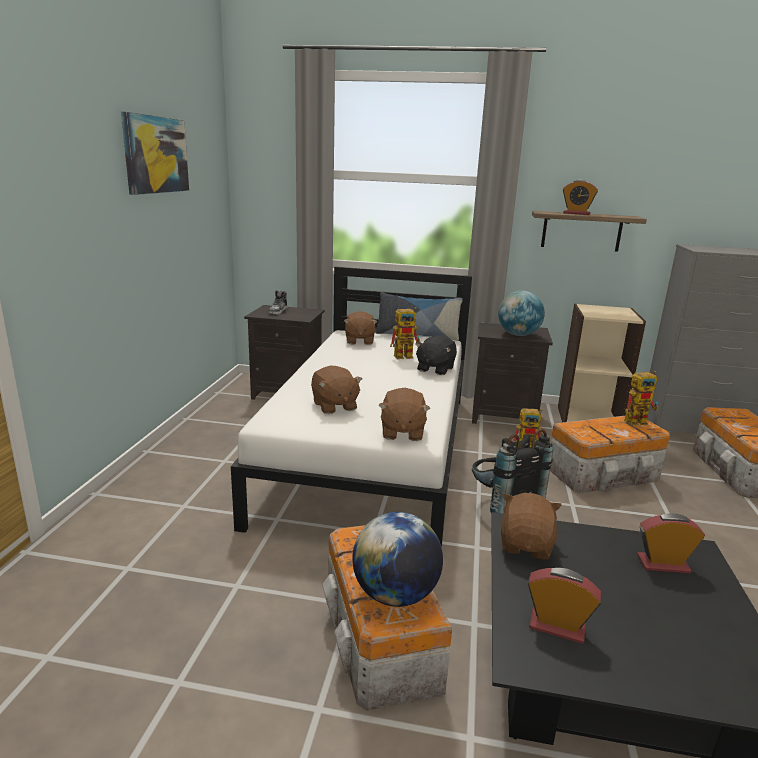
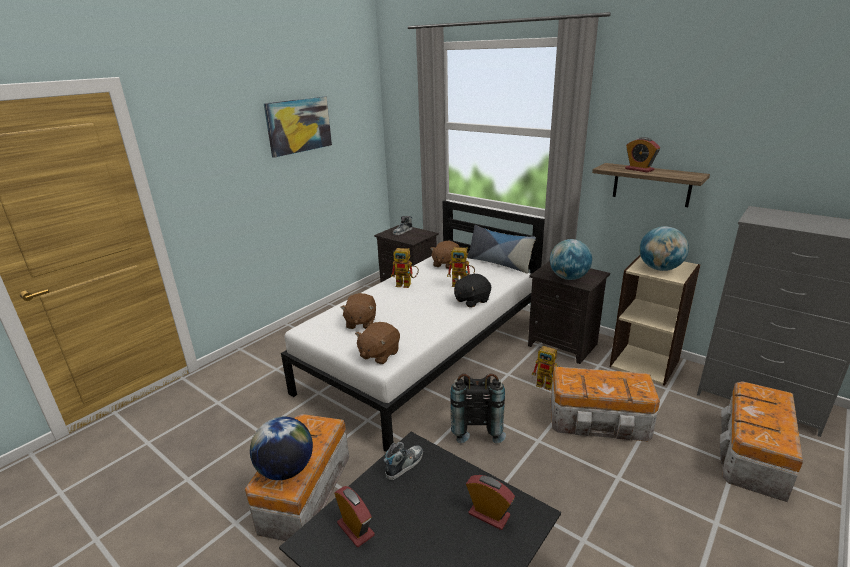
camera: 30 degrees right, 5 degrees up
brown plush toy [501,493,562,559] -> shoe [384,442,423,480]
toy robot [624,371,658,426] -> toy robot moved to [391,248,419,288]
none -> globe [639,226,689,271]

